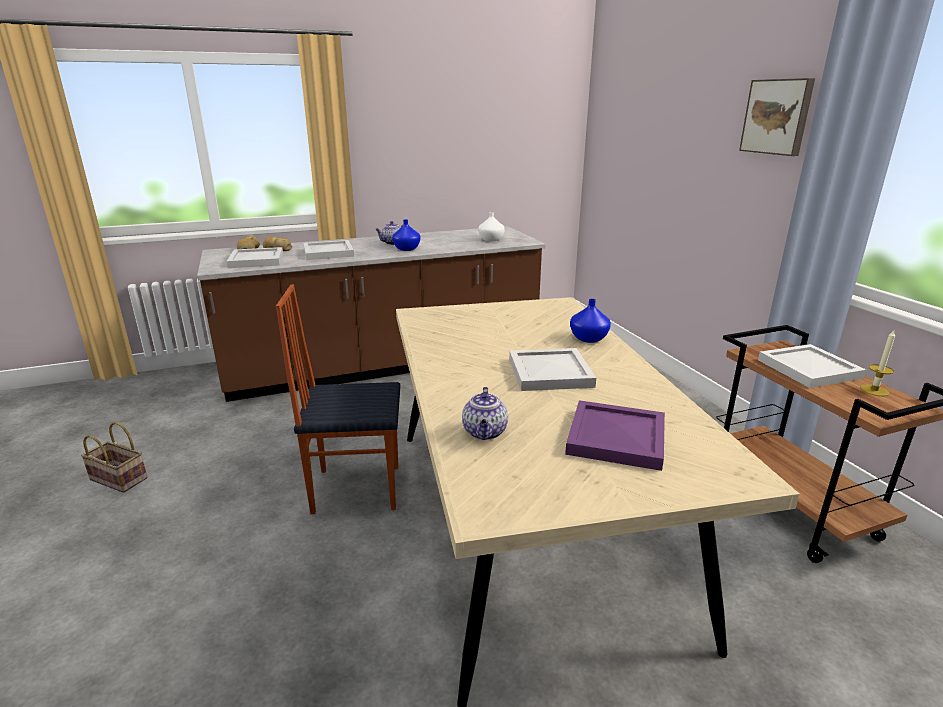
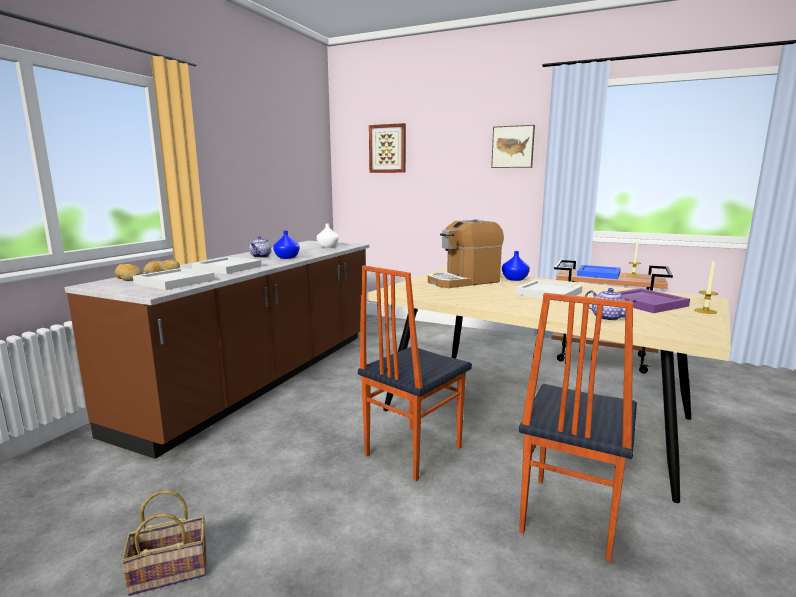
camera: 45 degrees left, 10 degrees down
white tray [758,344,866,388] -> blue tray [577,265,621,279]
none -> picture [369,123,406,173]
none -> coffee machine [428,219,504,288]
none -> chair [519,293,637,562]
none -> candle [694,260,718,314]

